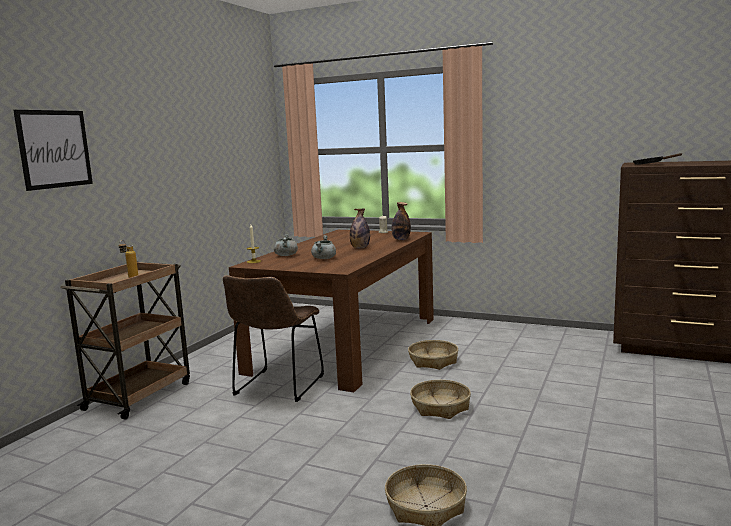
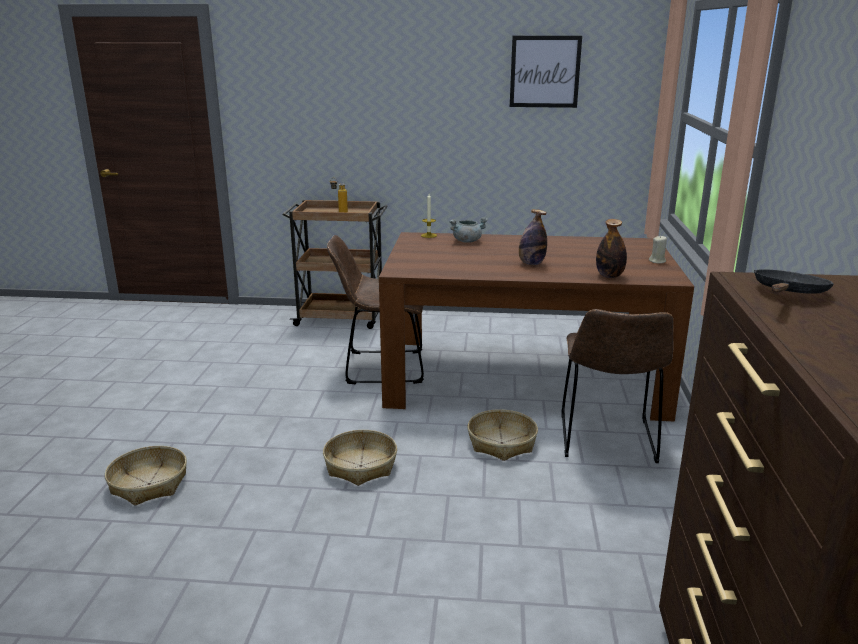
camera: 70 degrees right, 10 degrees up
picture [13,110,93,191] -> picture moved to [510,36,582,108]
grey cooking pot [311,235,336,259] -> none
none -> brown chair [561,309,673,463]

